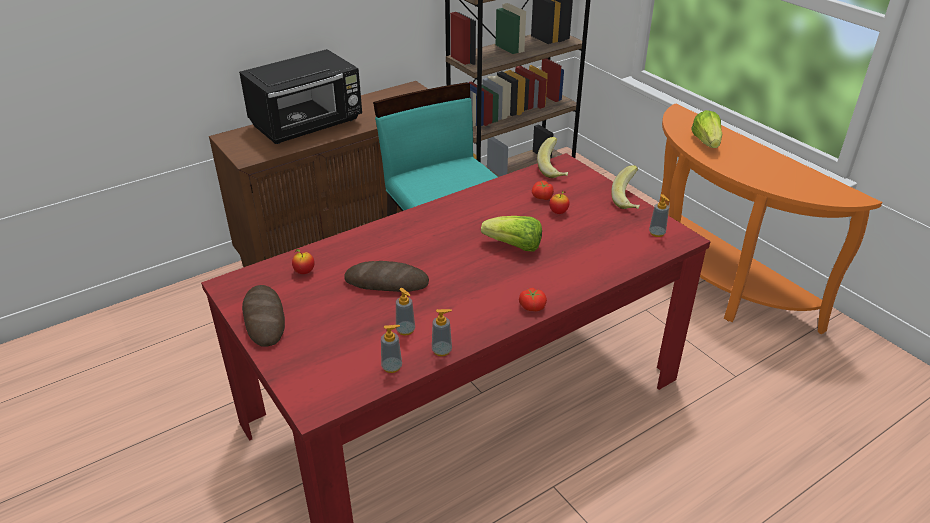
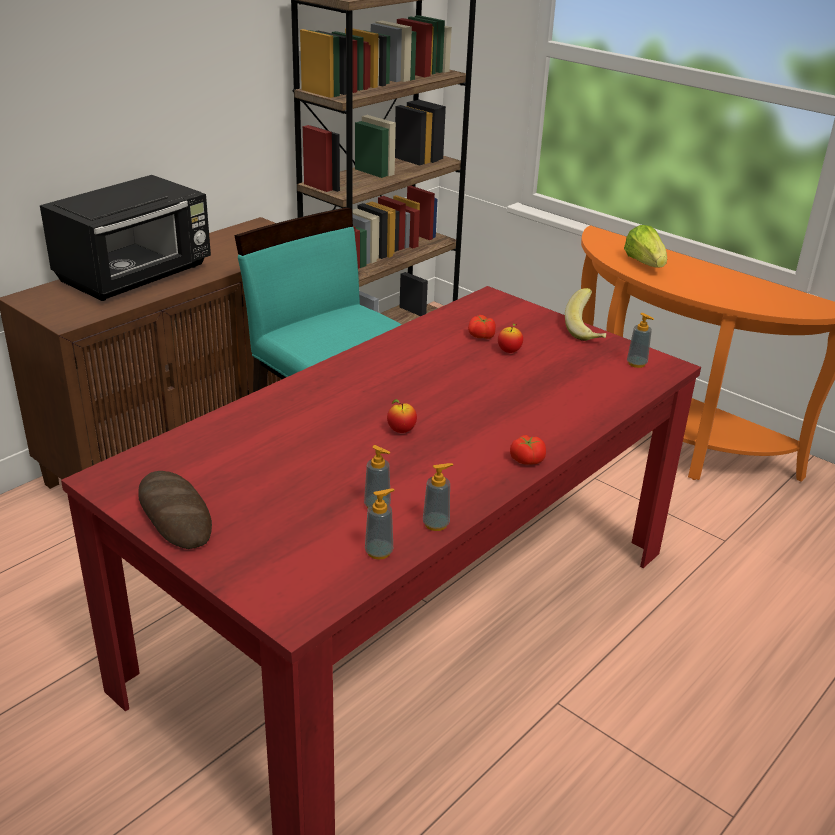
camera: 15 degrees left, 5 degrees down
apple [292,249,315,274] -> apple moved to [387,399,417,433]
bread [344,261,429,292] -> none
lettuce [481,216,542,252] -> none
banana [537,137,568,178] -> none

